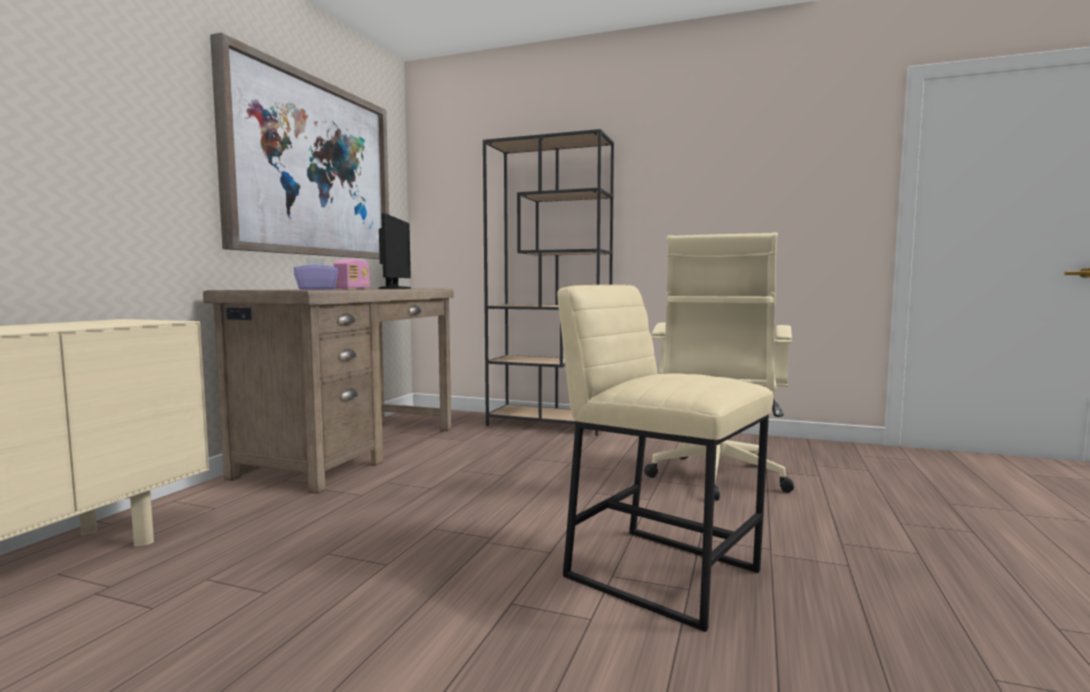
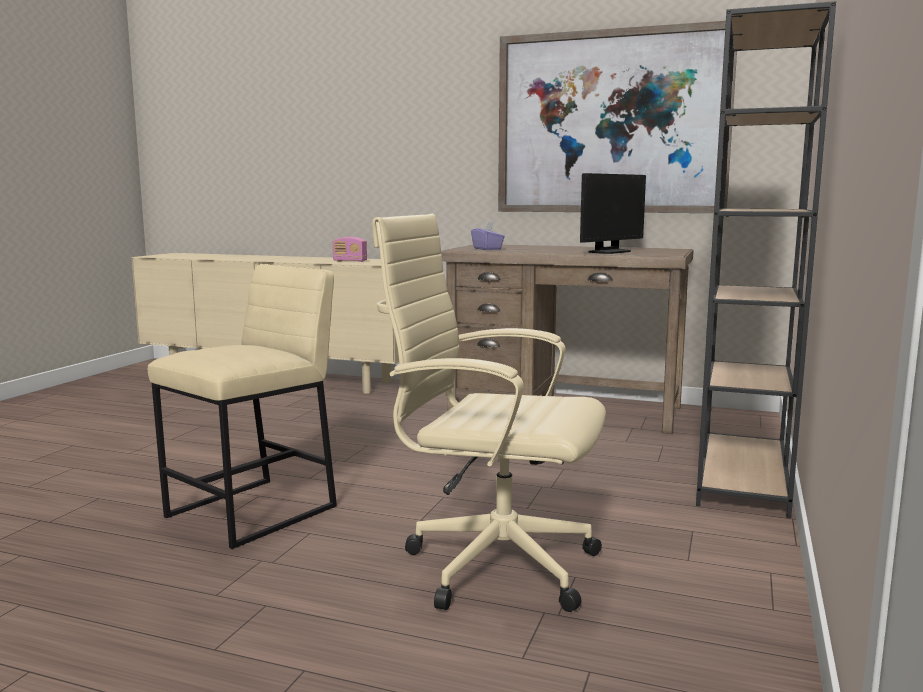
camera: 90 degrees right, 5 degrees up
radio [333,259,370,290] -> radio moved to [333,237,367,262]
monitor [379,213,411,289] -> monitor turned 45 degrees counterclockwise [580,173,646,254]

